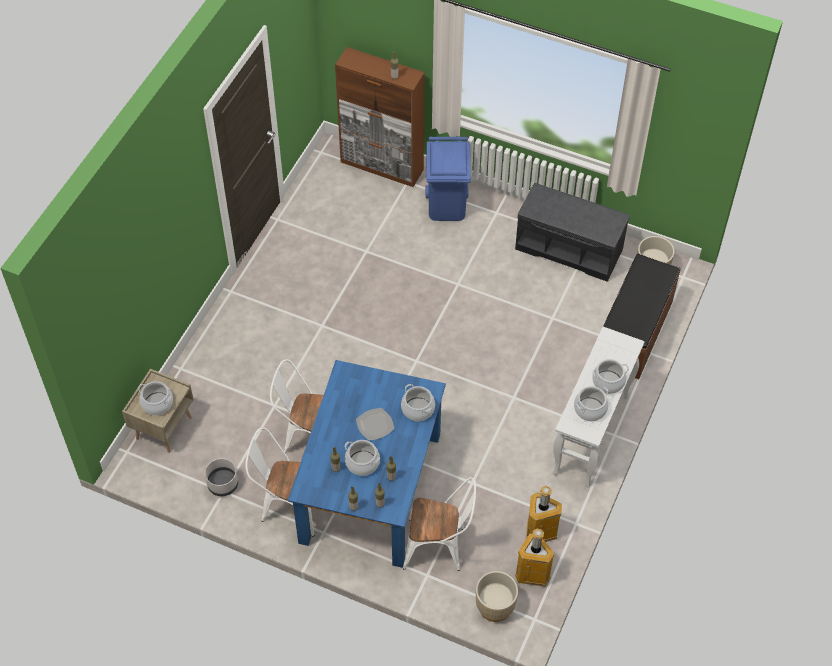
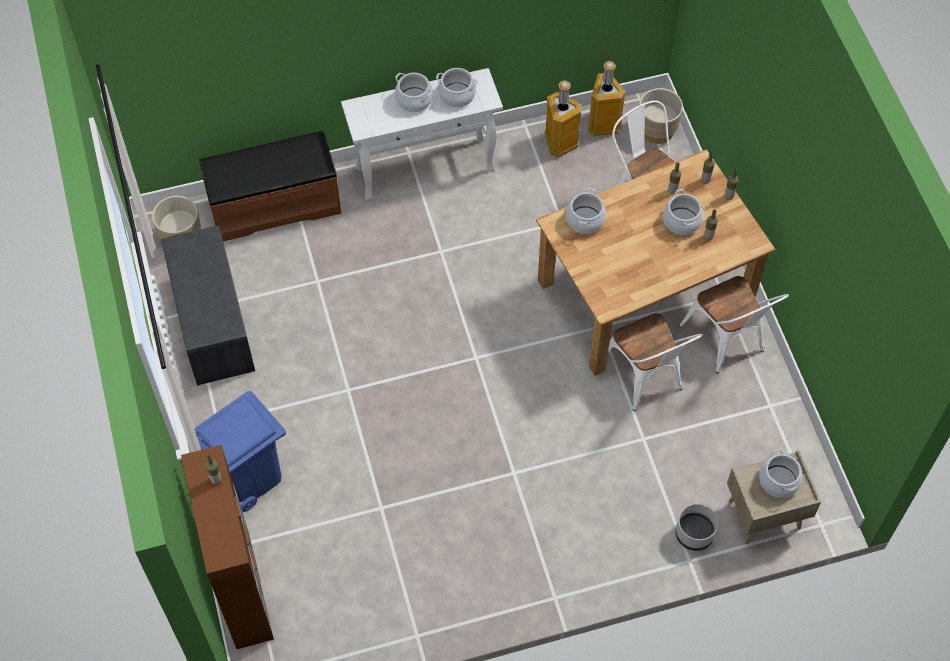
camera: 130 degrees left, 5 degrees up
grey planter [205,458,238,496] -> grey planter moved to [675,504,718,551]
blue dining table [288,360,446,568] -> brown dining table [536,149,776,376]
plate [356,408,394,441] -> none

